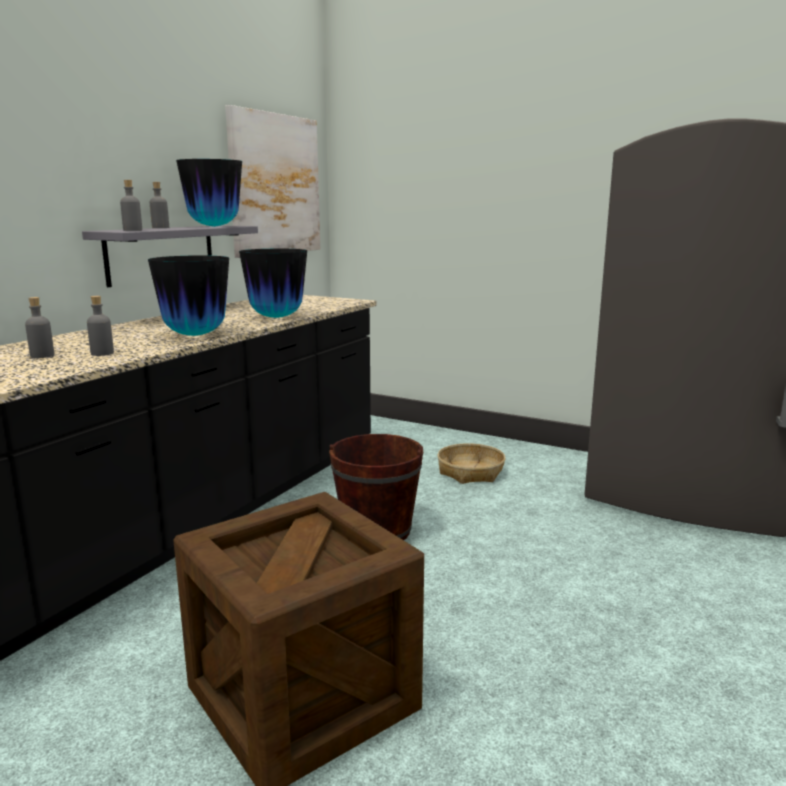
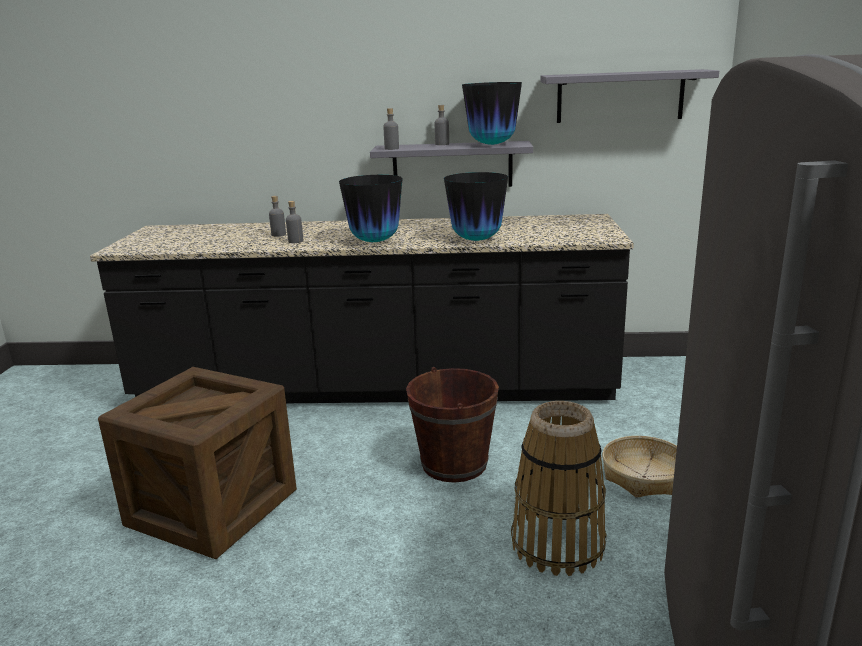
camera: 65 degrees right, 5 degrees up
picture [225,105,320,258] -> grey shelf [540,69,719,123]
none -> basket [511,401,606,576]

